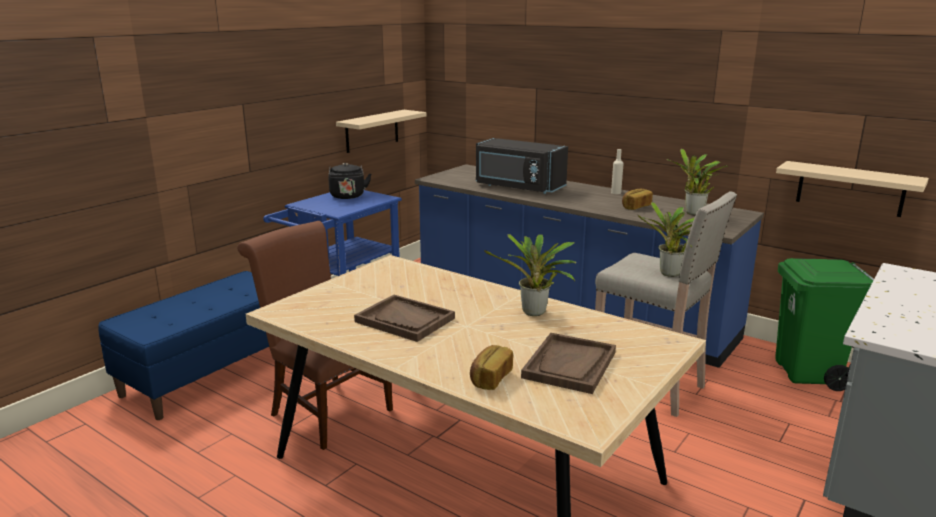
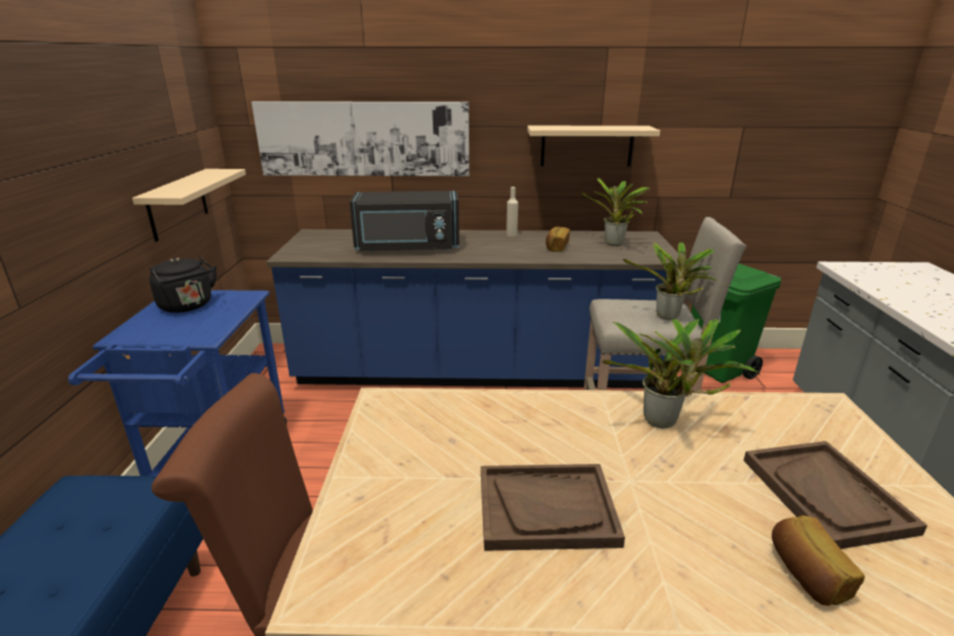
camera: 35 degrees left, 5 degrees up
beige shelf [776,161,929,217] -> beige shelf moved to [527,126,660,166]
none -> picture [251,101,469,176]

